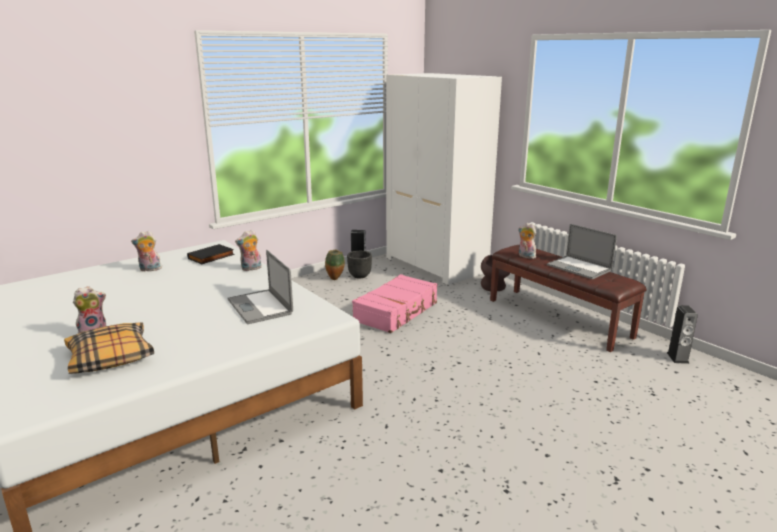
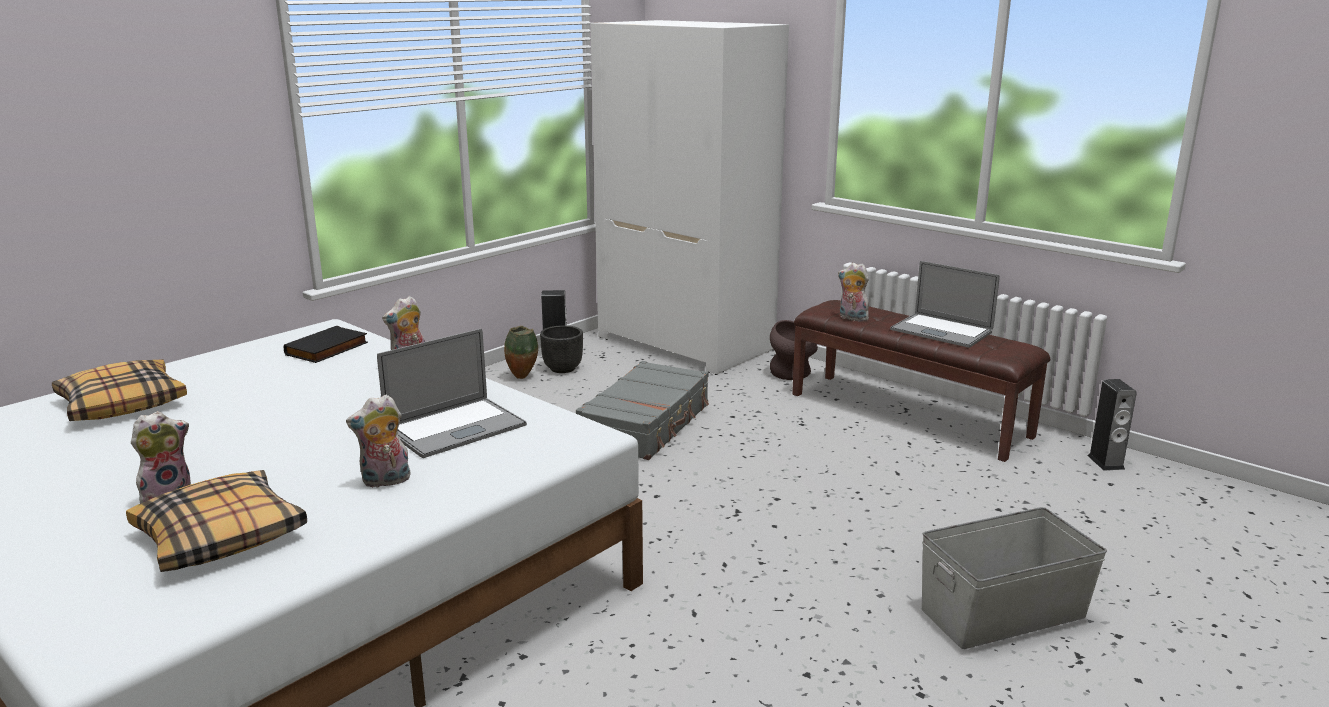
camera: 10 degrees left, 0 degrees up
plush toy [131,231,162,272] -> plush toy moved to [346,394,411,488]
laptop [228,250,293,324] -> laptop turned 90 degrees counterclockwise [377,329,527,458]
pink suitcase [352,274,437,333] -> grey suitcase [576,361,709,460]
none -> pillow [52,359,187,421]
none -> grey storage box [922,507,1107,649]

